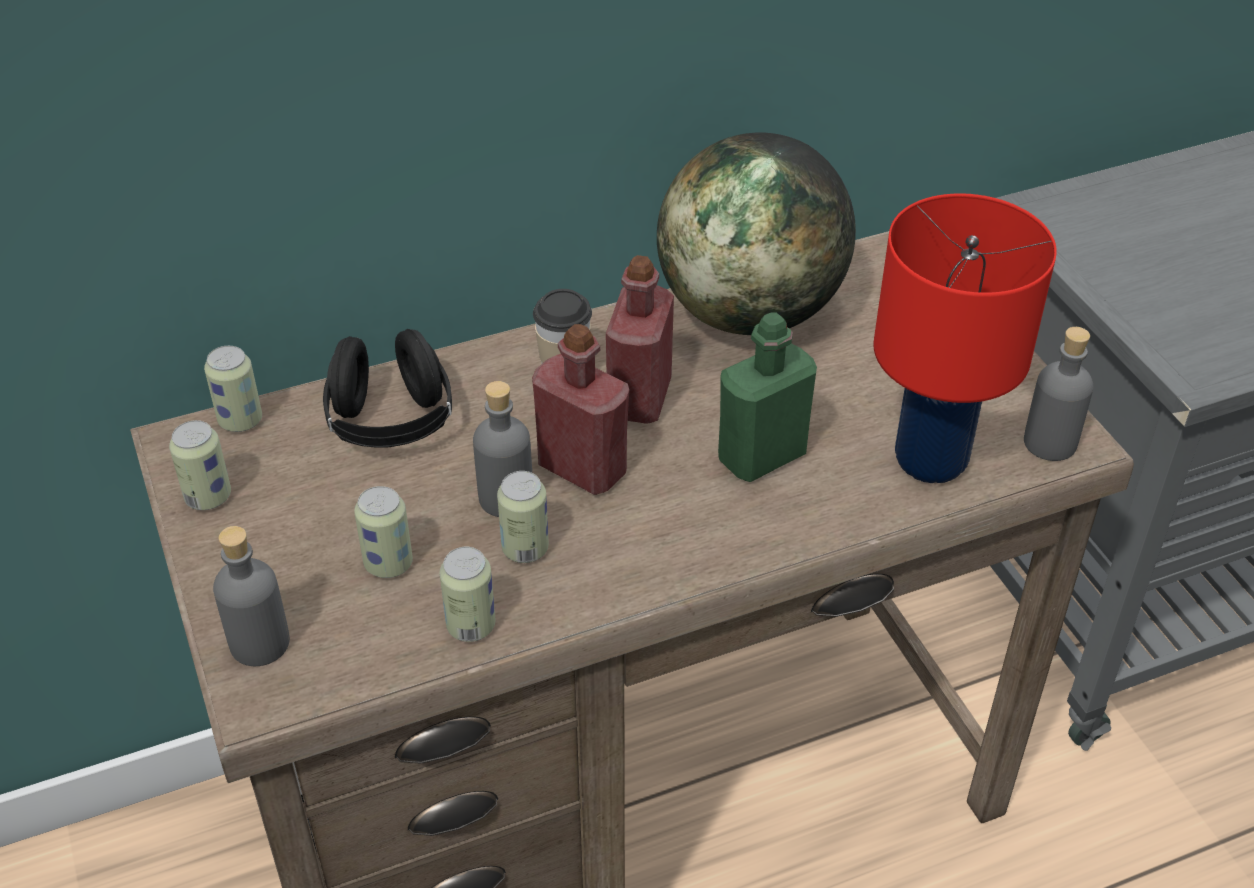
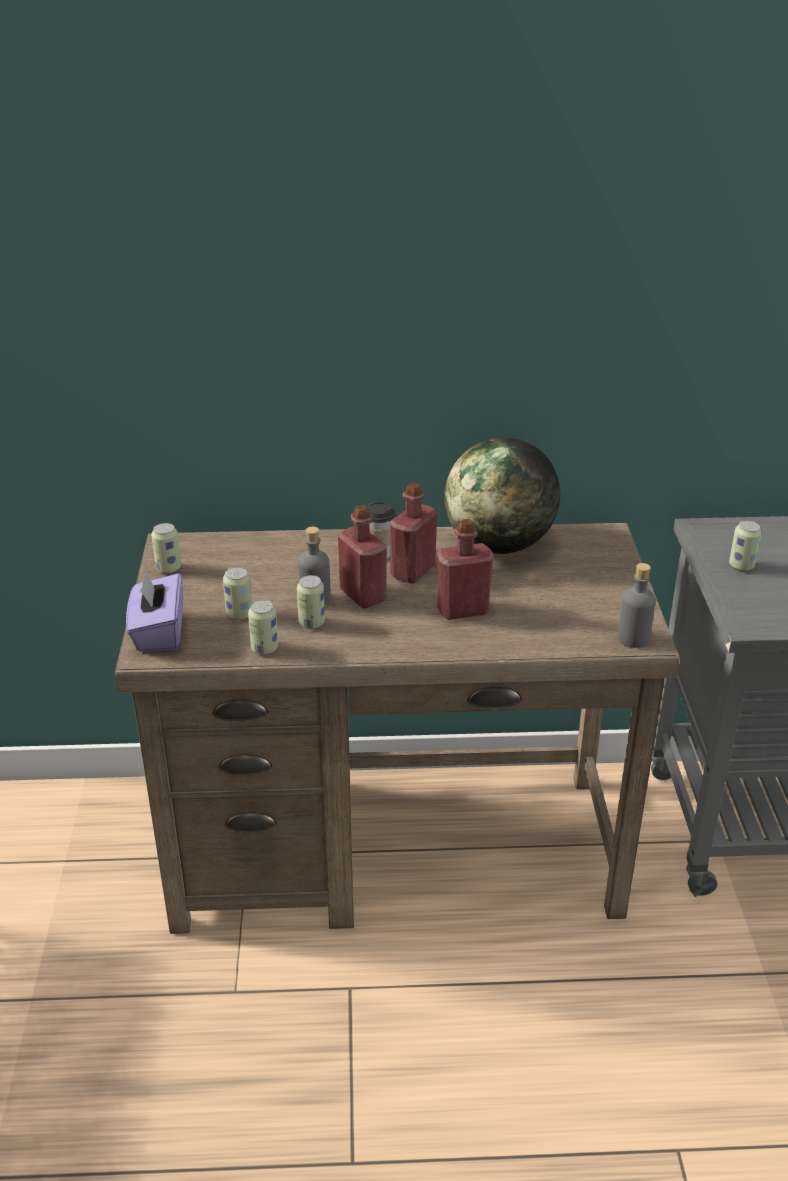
camera: 20 degrees right, 10 degrees down
can [204,346,262,432] -> can moved to [729,521,762,571]
grey bottle [213,526,290,666] -> purple tissue box [126,571,183,652]
black headphones [323,329,452,448] -> none
green bottle [718,312,817,482] -> red bottle [437,519,494,620]
red table lamp [873,193,1057,483] -> none

